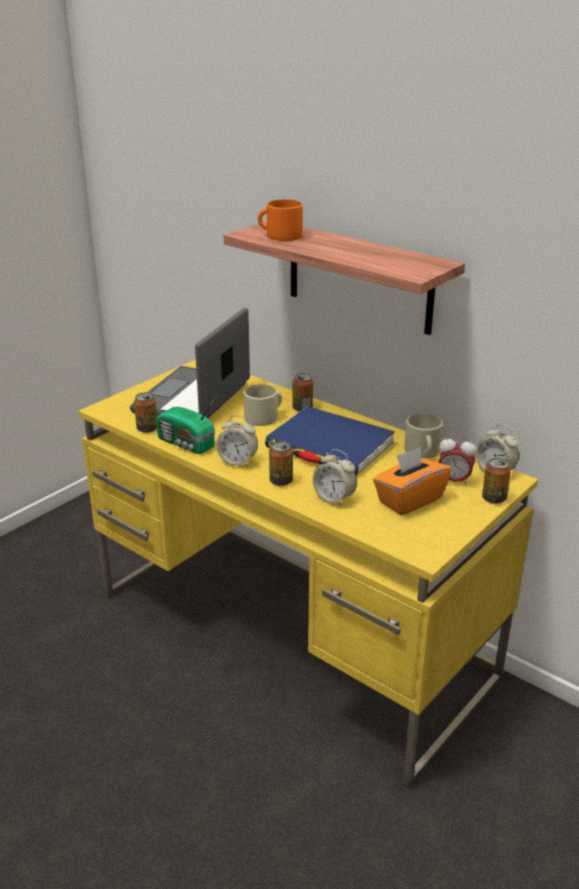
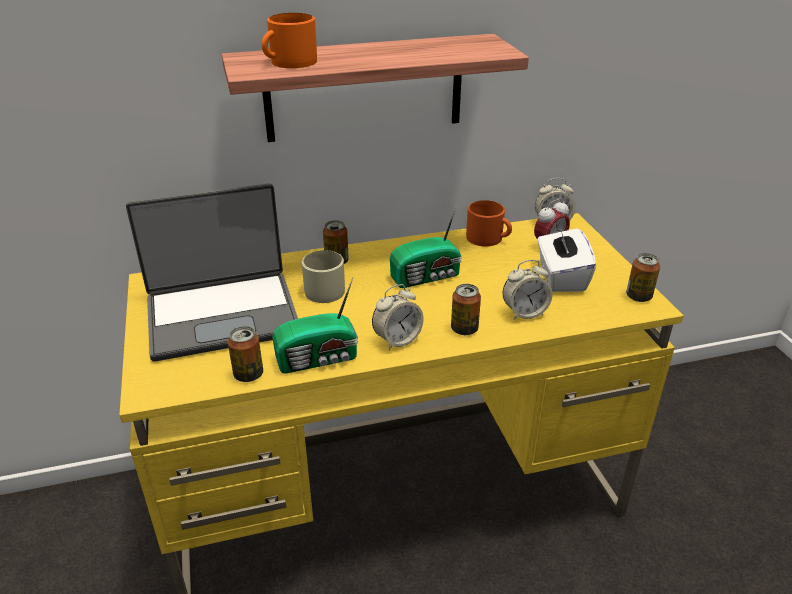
camera: 55 degrees left, 5 degrees up
laptop [130,308,250,418] -> laptop turned 75 degrees counterclockwise [126,183,298,362]
blue book [265,406,395,476] -> radio [390,205,462,288]
orange tissue box [373,447,451,515] -> white tissue box [538,228,596,292]
beige mug [405,413,443,458] -> orange mug [466,200,512,247]
can [482,458,511,504] -> can moved to [626,253,660,302]

